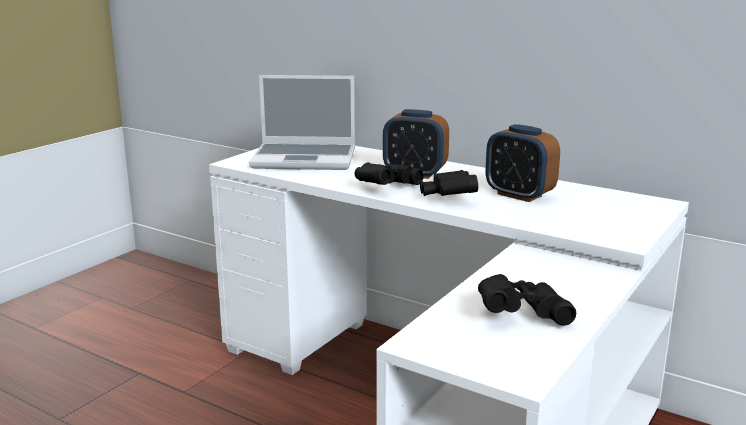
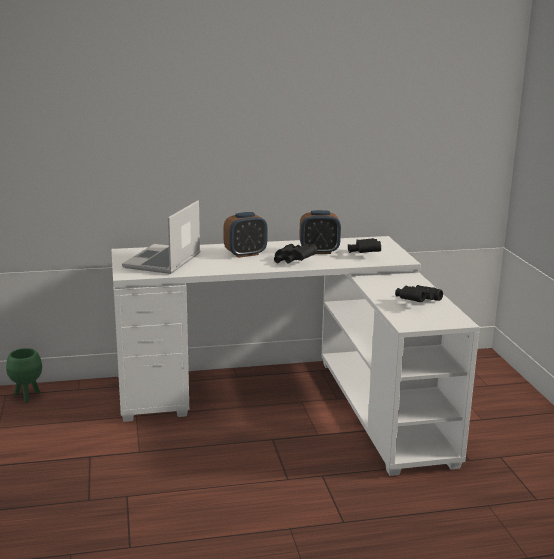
camera: 45 degrees left, 0 degrees up
laptop [249,75,355,170] -> laptop turned 150 degrees clockwise [122,200,200,274]
black binoculars [355,163,424,185] -> black binoculars moved to [348,238,381,253]
none -> green planter [6,348,42,402]

